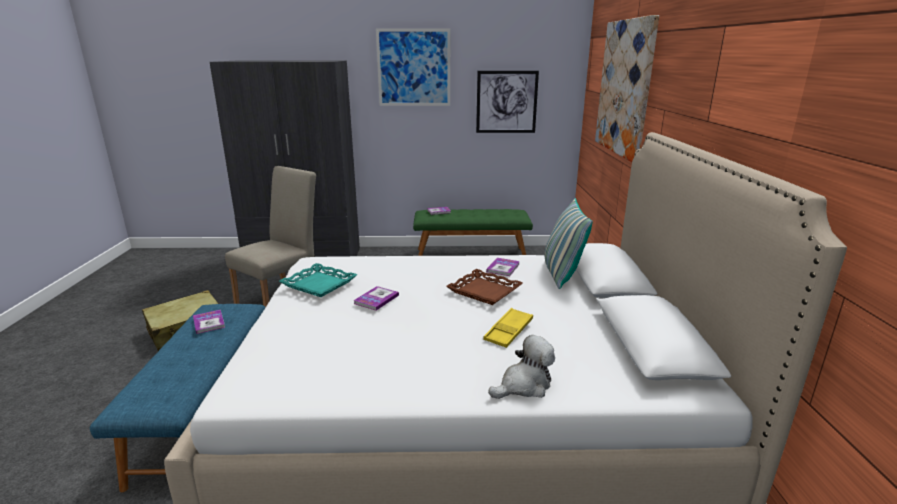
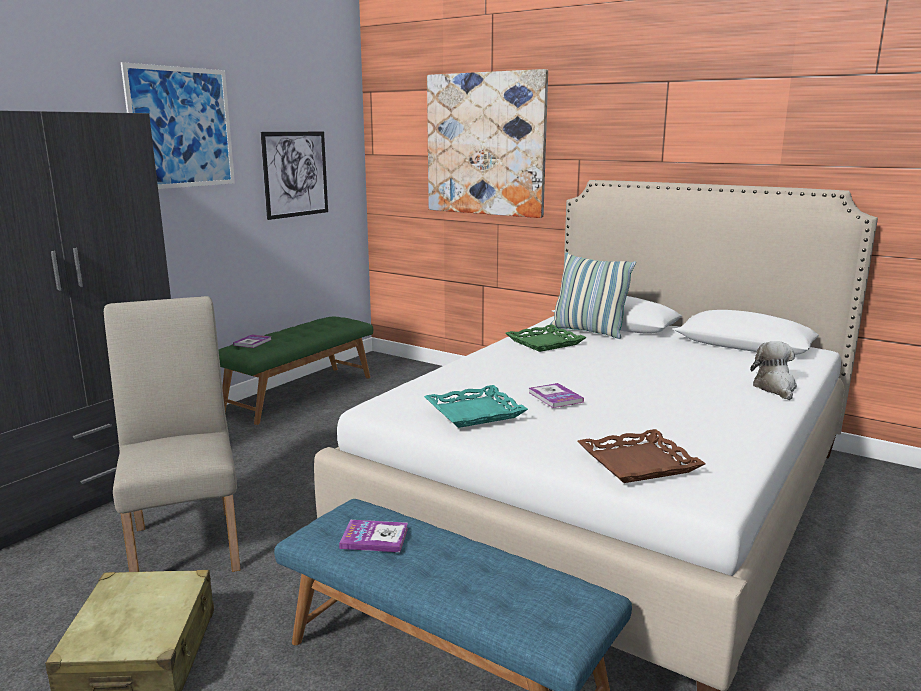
camera: 55 degrees left, 5 degrees down
brown tray [446,269,523,305] -> brown tray moved to [578,429,706,483]
yellow tray [483,308,533,348] -> none
book [486,258,520,276] -> green tray [505,325,587,352]

